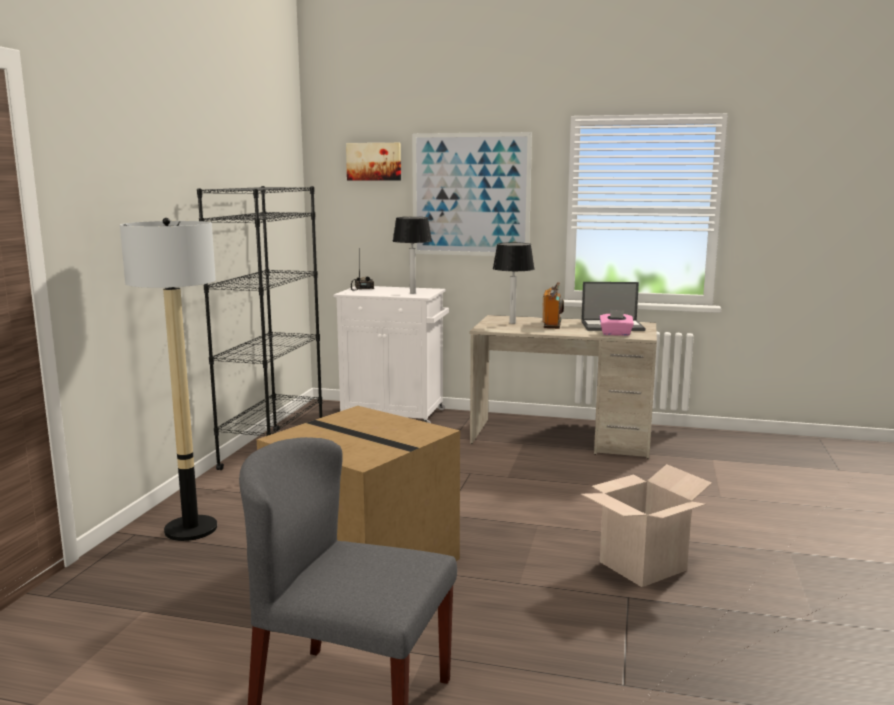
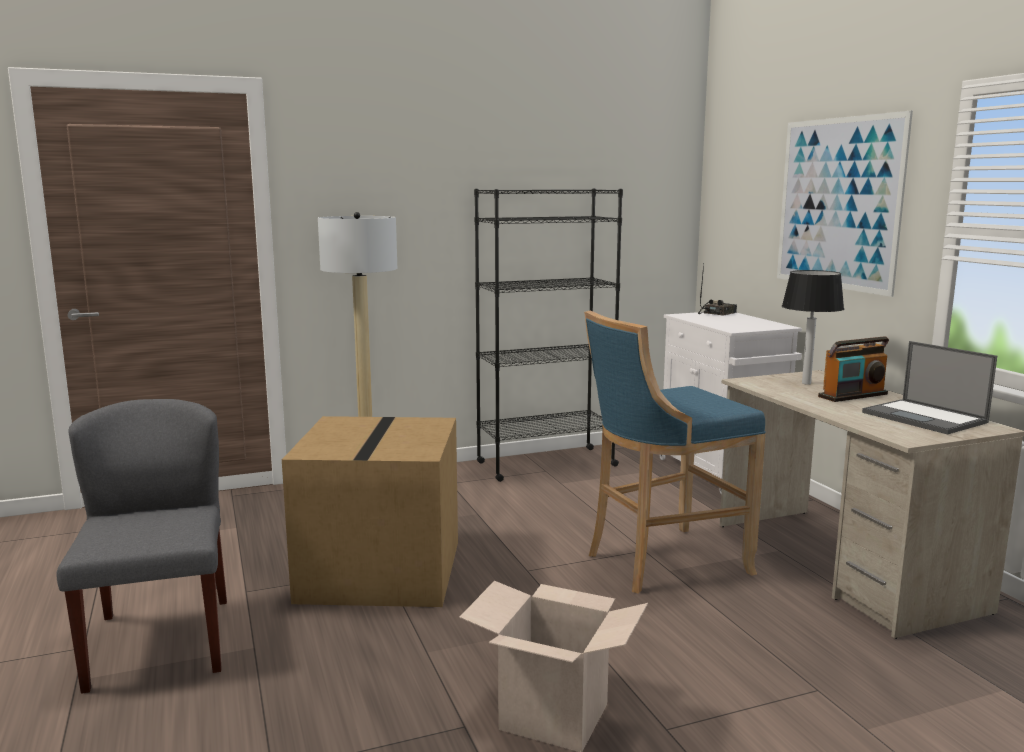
camera: 55 degrees right, 0 degrees up
picture [346,143,401,181] -> none
table lamp [393,217,432,293] -> none
pink tissue box [600,310,634,336] -> none
none -> blue stool [584,310,766,594]

